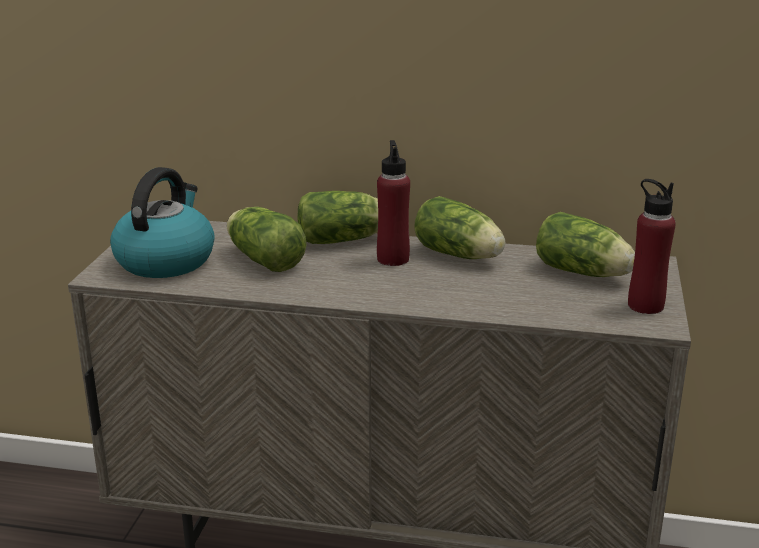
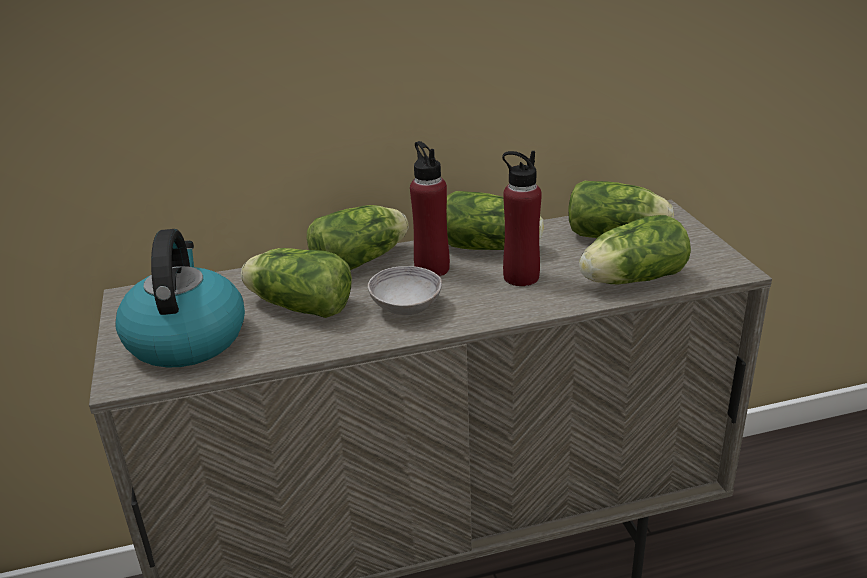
camera: 25 degrees left, 5 degrees up
red bottle [628,179,676,314] -> red bottle moved to [502,151,542,286]
none -> grey bowl [368,266,442,315]
none -> lettuce [579,215,691,284]

